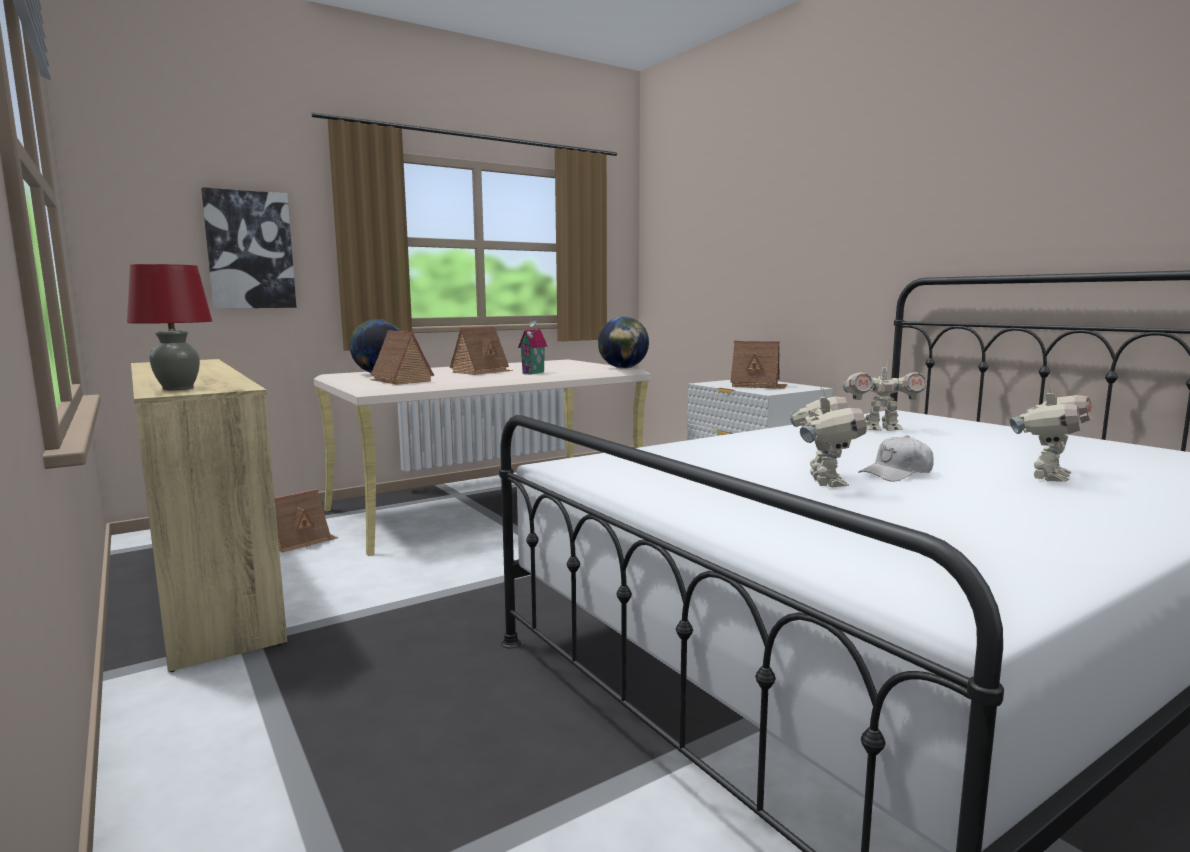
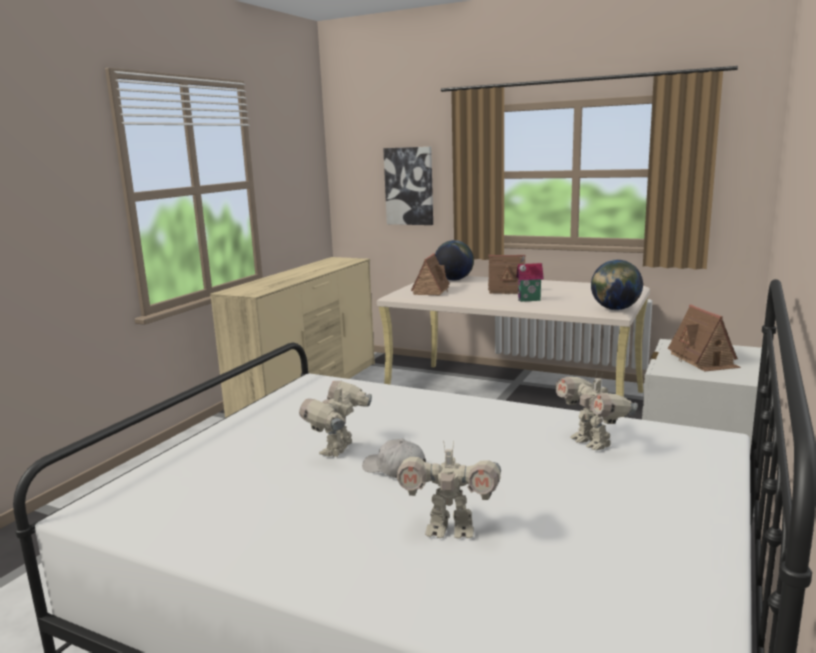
camera: 60 degrees right, 5 degrees up
red table lamp [127,264,212,390] -> none
toy house [275,489,338,553] -> none
toy robot [790,388,867,488] -> toy robot turned 135 degrees clockwise [299,380,372,457]

